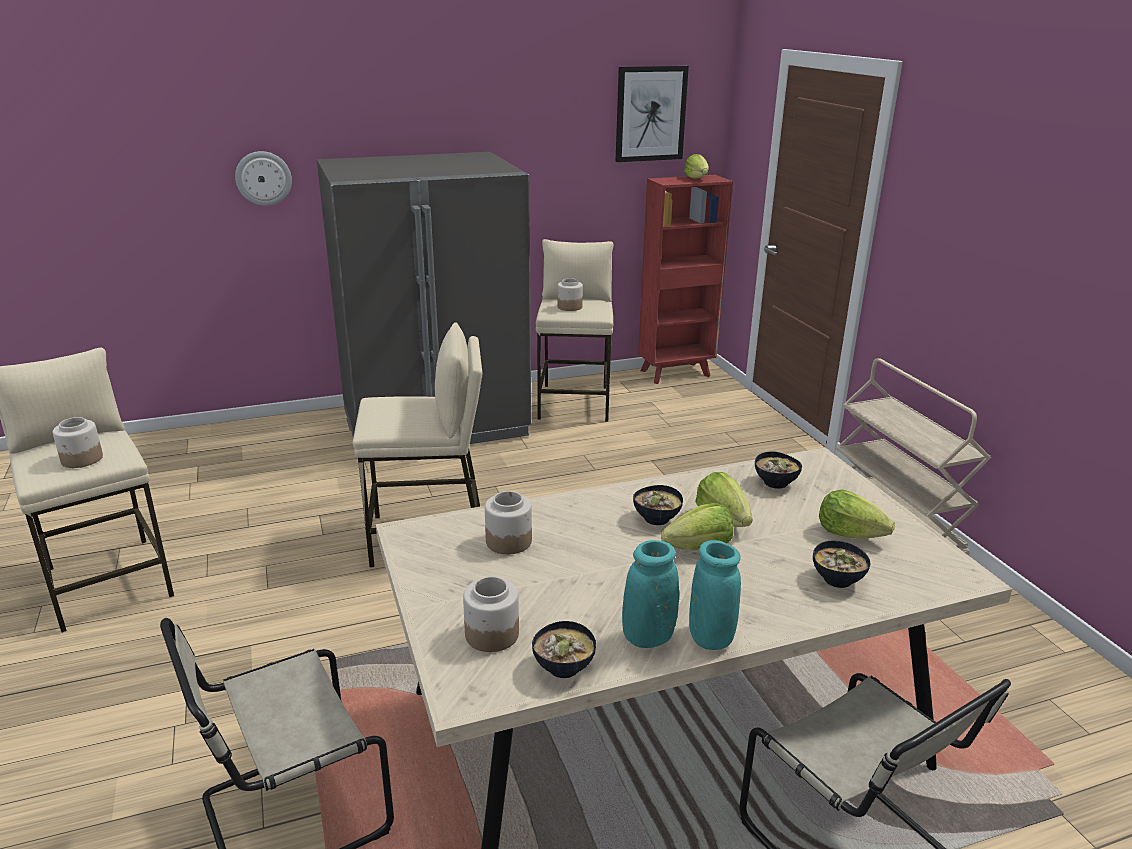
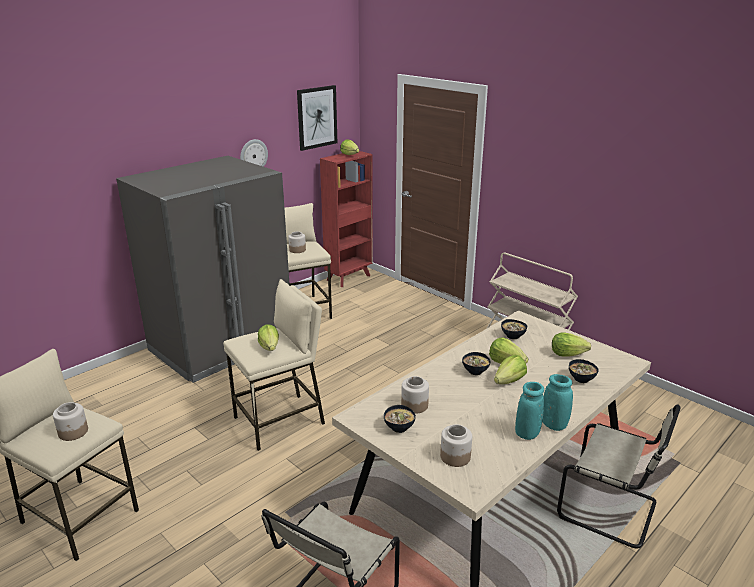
camera: 25 degrees left, 0 degrees up
wall clock [235,151,292,206] -> wall clock moved to [240,139,268,167]
bowl [532,621,596,678] -> bowl moved to [384,405,416,433]
none -> lettuce [258,325,279,351]

